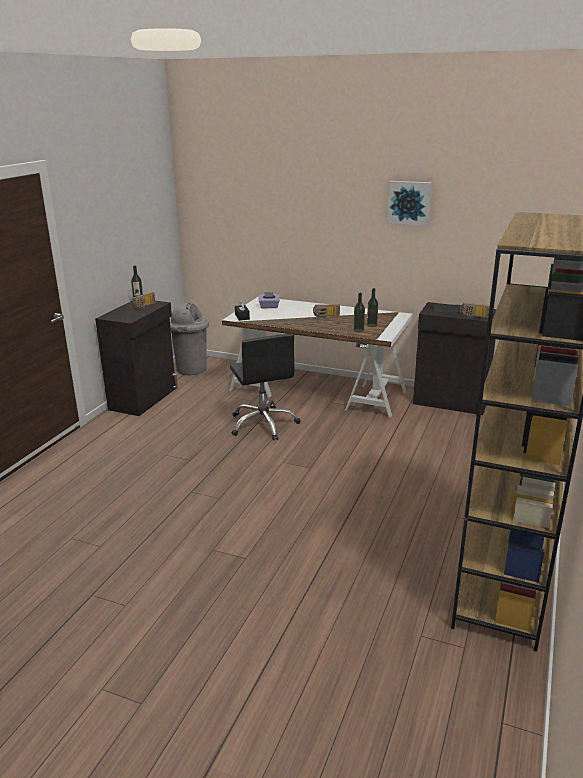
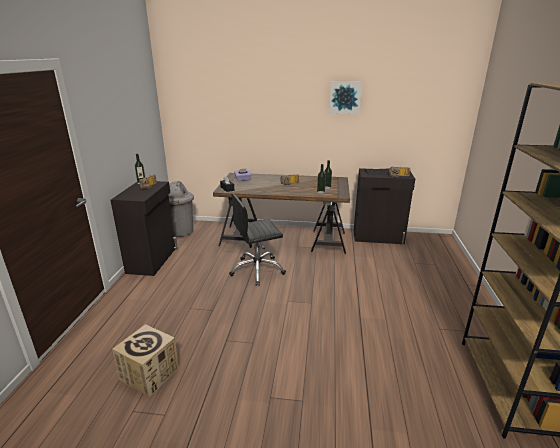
camera: 15 degrees left, 0 degrees up
white desk [222,296,413,418] -> brown desk [213,173,350,254]
black office chair [230,333,301,441] -> black office chair turned 105 degrees clockwise [229,193,286,286]
none -> cardboard box [112,324,179,397]

